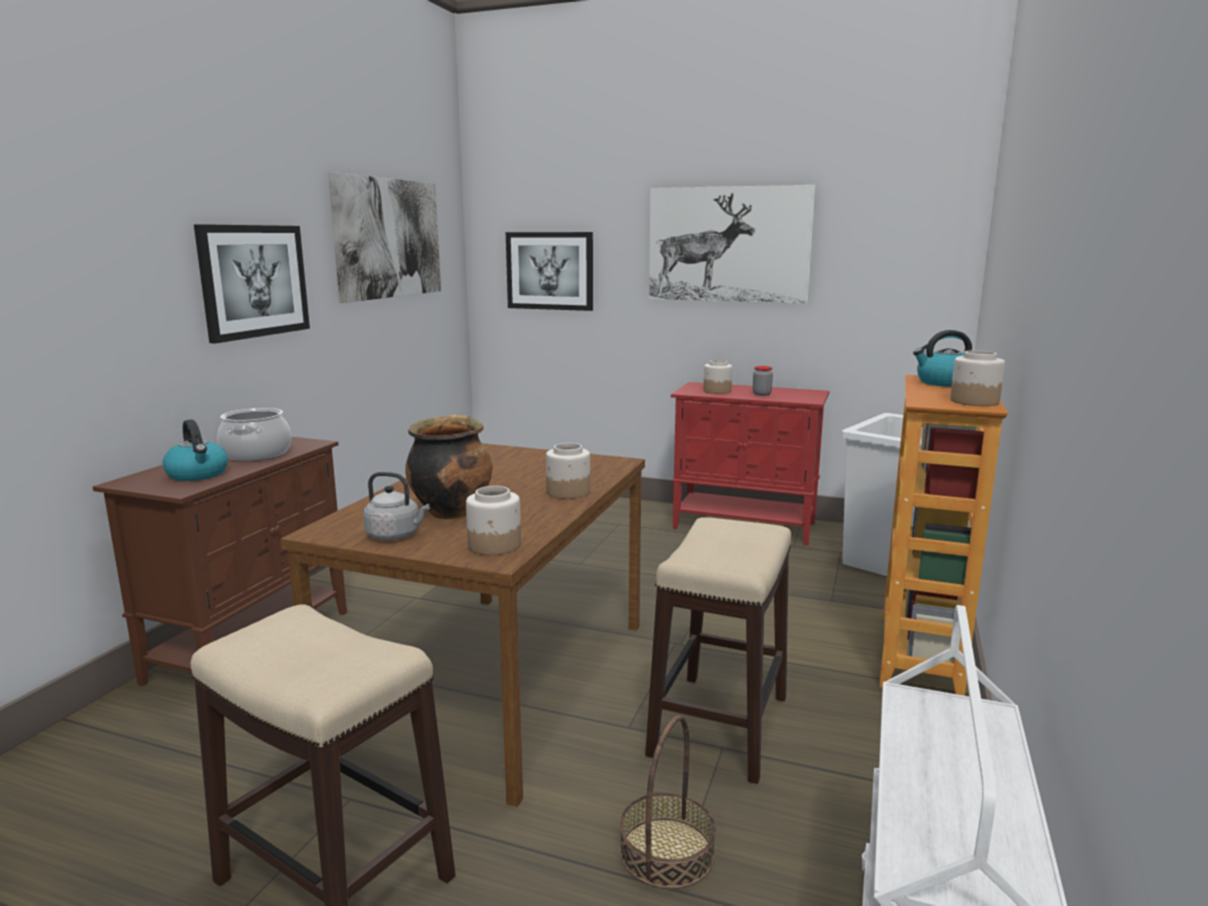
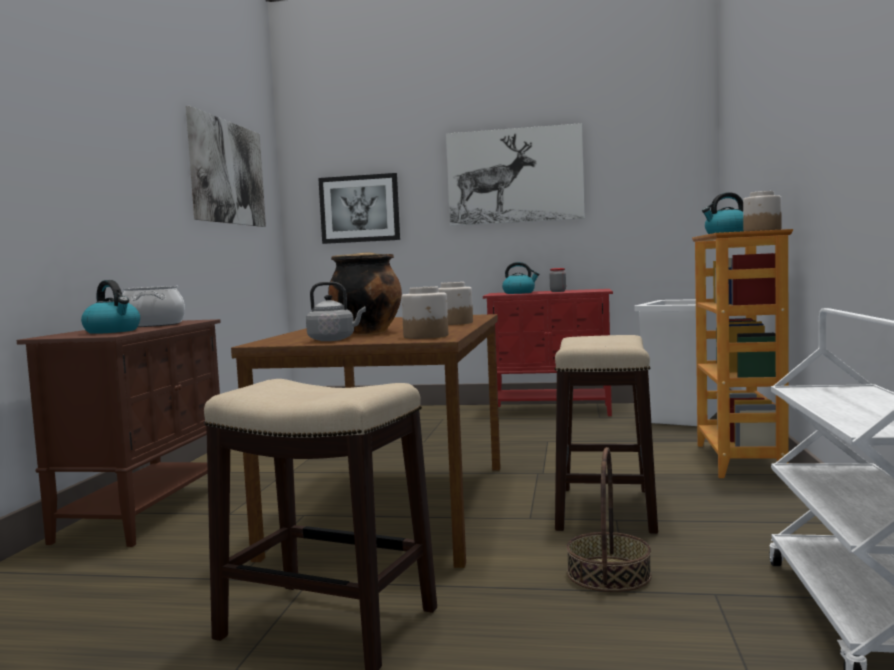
camera: 10 degrees left, 10 degrees down
picture [194,224,310,344] -> none
jar [704,360,732,394] -> kettle [502,262,539,294]

